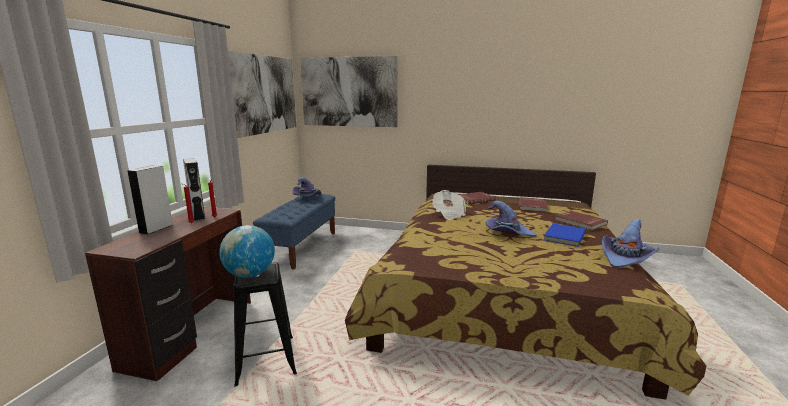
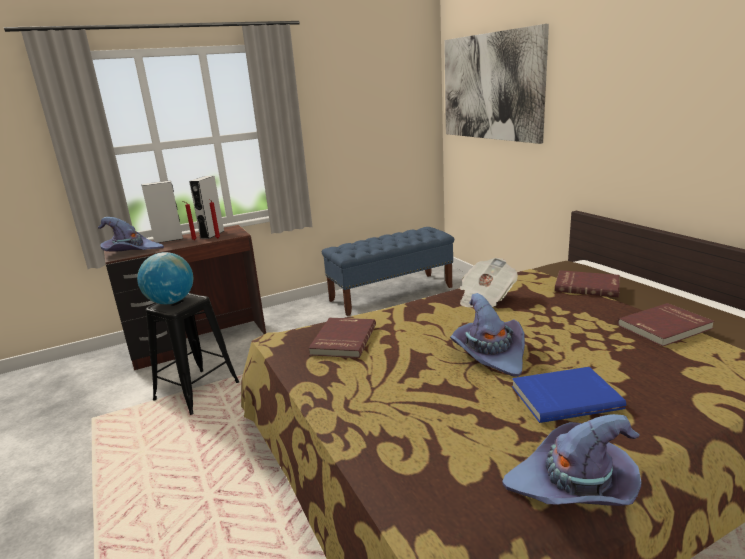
camera: 50 degrees right, 5 degrees up
picture [228,50,296,138] -> none
purple hat [292,177,321,197] -> purple hat moved to [98,217,164,252]
red book [556,211,608,230] -> red book moved to [309,318,376,358]

